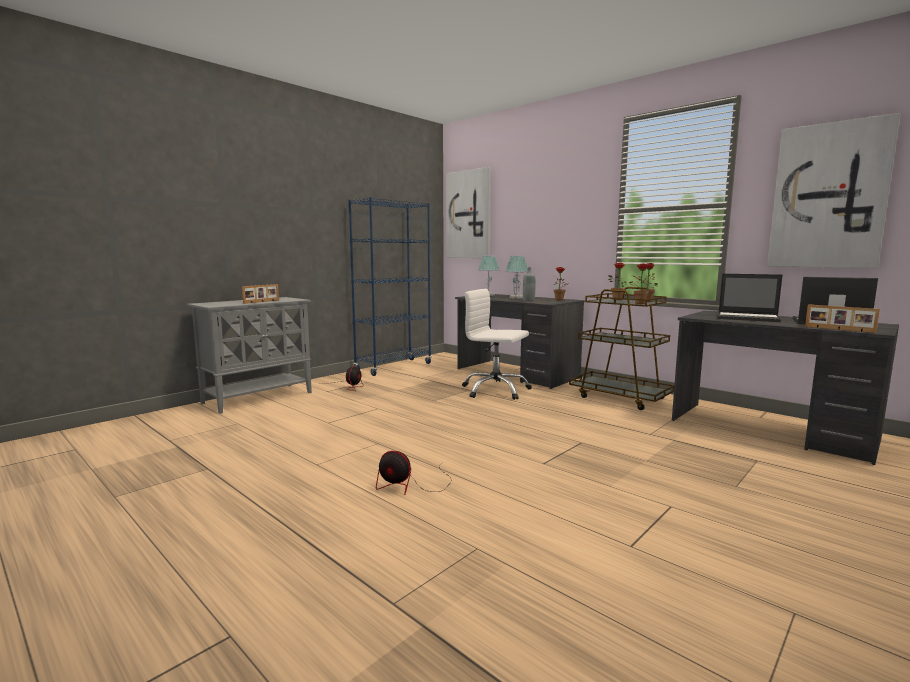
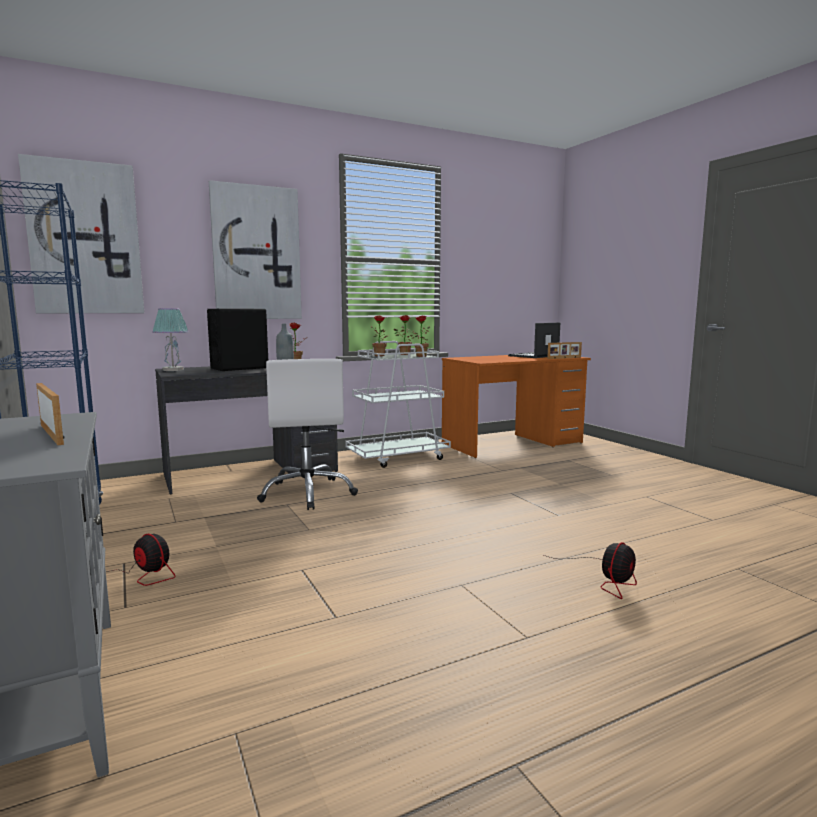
camera: 70 degrees left, 0 degrees up
white office chair [462,289,532,400] -> white office chair turned 60 degrees counterclockwise [257,359,358,510]
table lamp [506,255,528,299] -> black speaker [207,309,268,371]
brown cart [569,287,674,410] -> white cart [345,341,451,468]
grey desk [672,311,899,465] -> orange desk [442,355,591,458]
laptop [717,274,782,322] -> none
picture [767,113,901,268] -> picture moved to [209,180,302,319]

